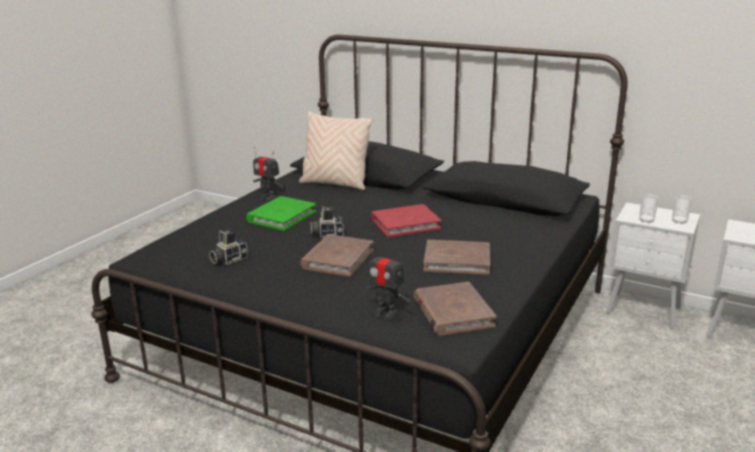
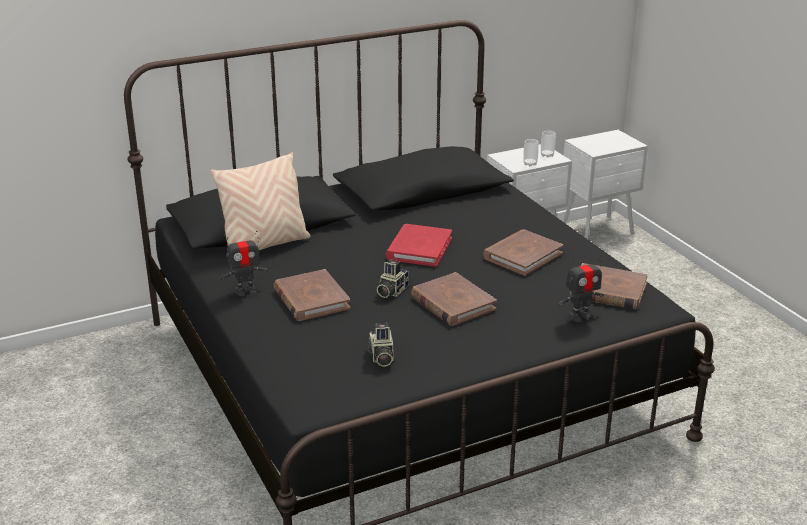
camera: 55 degrees left, 5 degrees up
green book [246,196,317,231] -> brown book [274,269,351,321]

